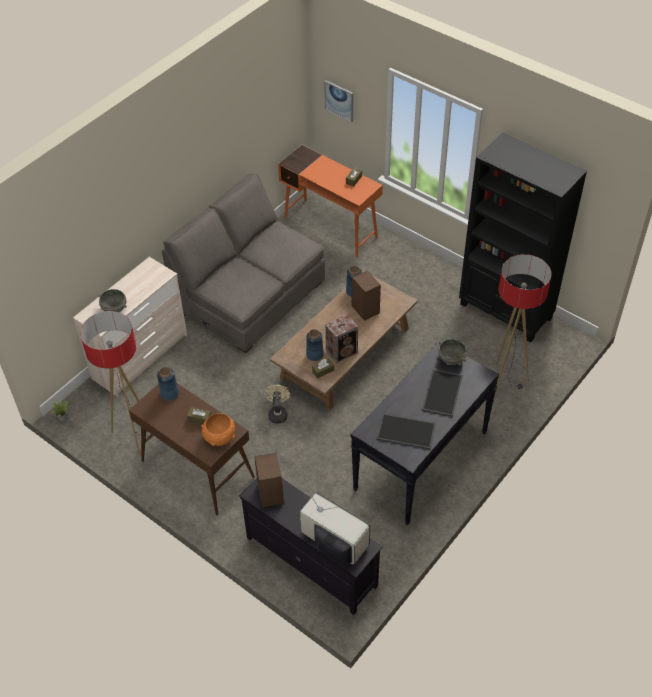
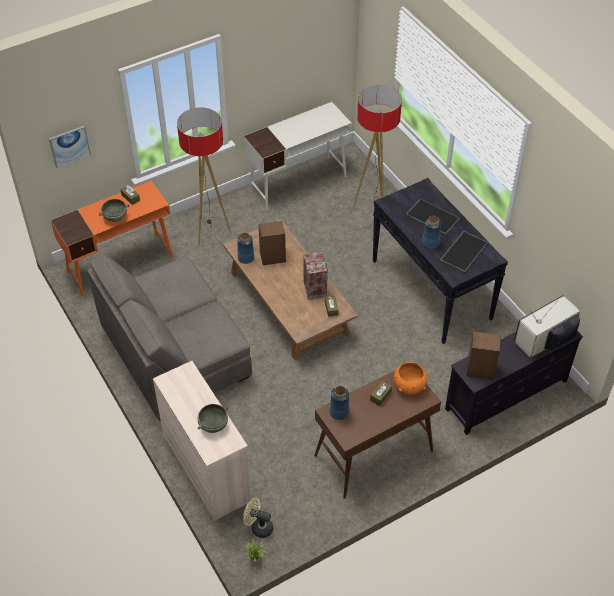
camera: 70 degrees left, 0 degrees up
floor lamp [80,311,148,454] -> floor lamp moved to [177,108,231,245]
beige fan [264,385,290,424] -> beige fan moved to [243,498,273,538]
blue vase [306,329,324,361] -> blue vase moved to [422,216,441,249]
grey bowl [438,339,467,365] -> grey bowl moved to [99,199,129,222]
black bookcase [459,132,587,342] -> white desk [244,102,352,210]

